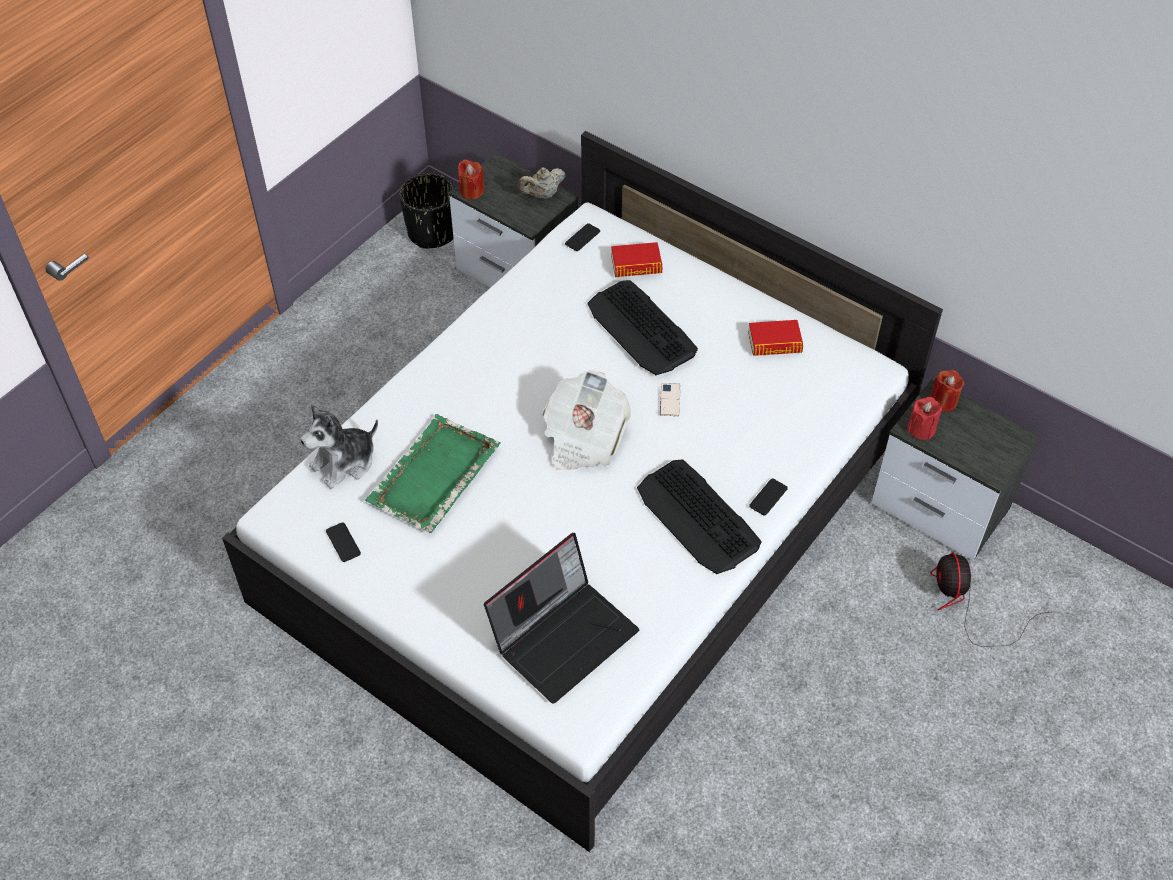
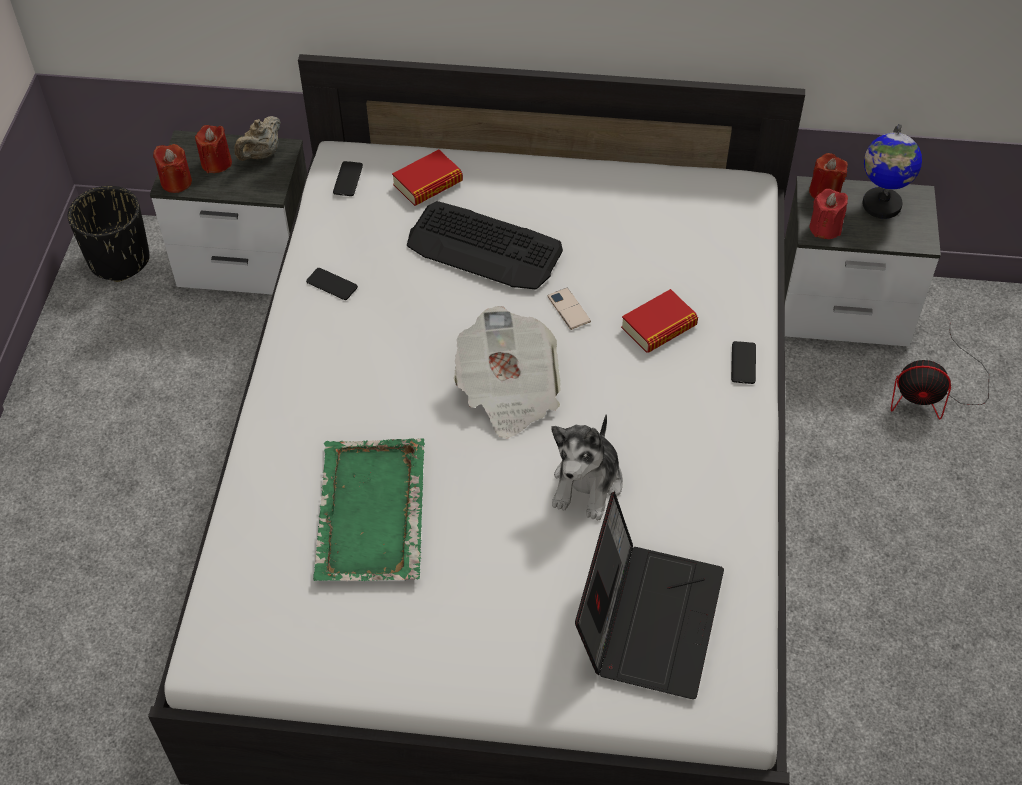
camera: 30 degrees left, 0 degrees up
plush toy [301,404,378,489] -> plush toy moved to [551,415,623,521]
phone [326,522,361,562] -> phone moved to [306,268,358,300]
keyboard [637,460,762,574] -> none
book [748,320,803,356] -> book moved to [621,289,698,353]
fan [930,553,1048,647] -> fan turned 45 degrees counterclockwise [891,333,989,420]
none -> red candle [195,125,232,173]
none -> globe [862,124,922,219]

